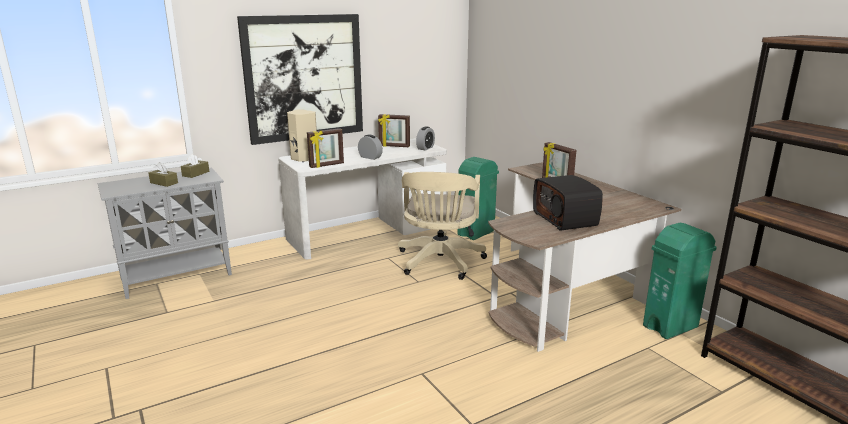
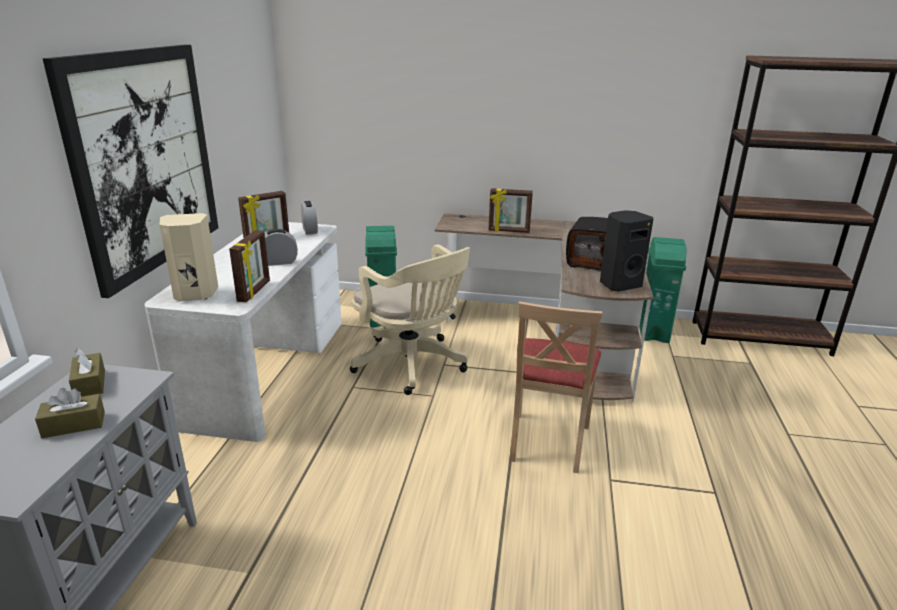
camera: 50 degrees left, 5 degrees up
none -> beige chair [509,301,603,473]
none -> black speaker [600,210,653,292]

